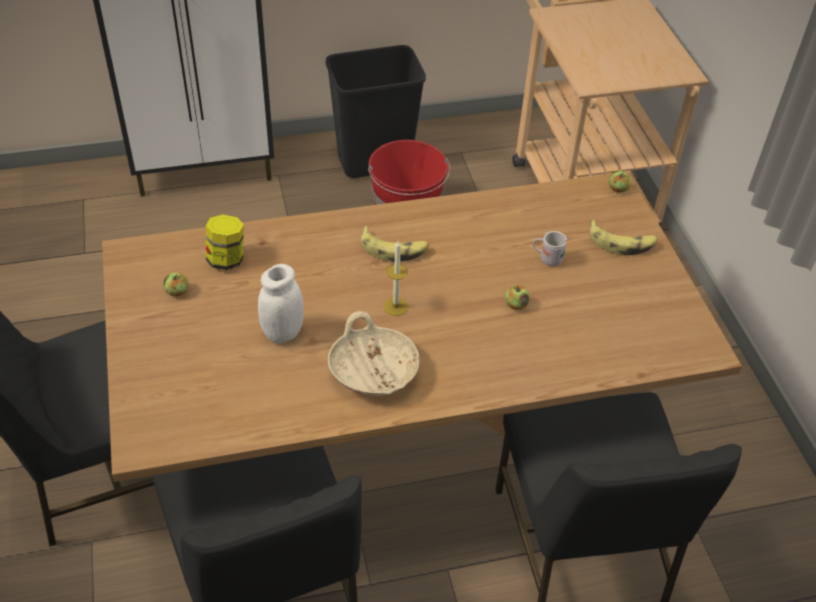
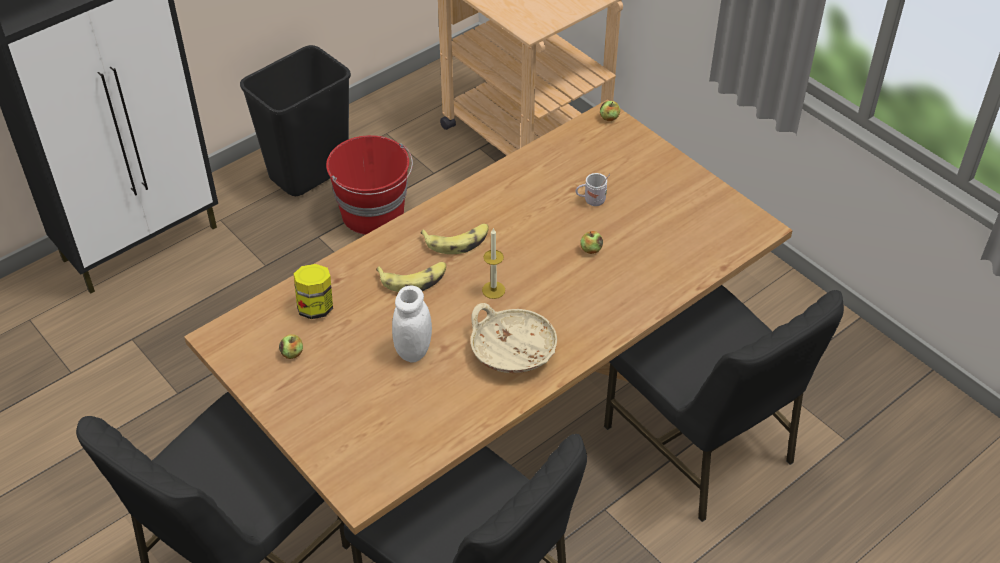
camera: 25 degrees left, 0 degrees up
banana [590,219,658,256] -> banana moved to [376,262,446,292]

